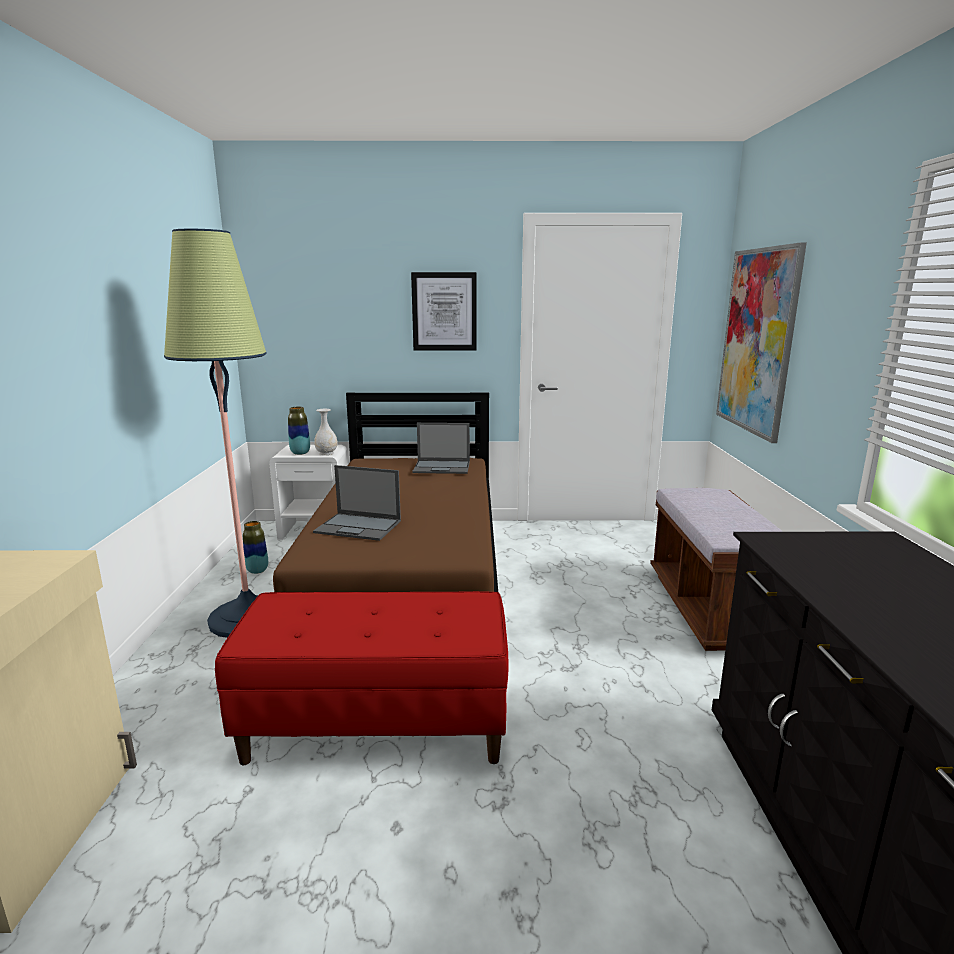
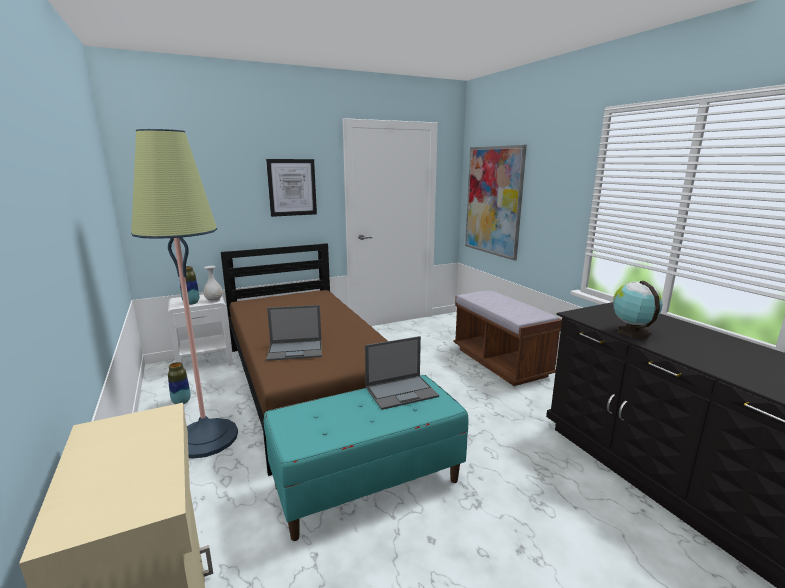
camera: 25 degrees left, 0 degrees up
red bench [215,591,508,765] -> turquoise bench [264,375,468,541]
laptop [412,423,470,474] -> laptop moved to [365,336,439,410]
none -> globe [613,281,662,339]

